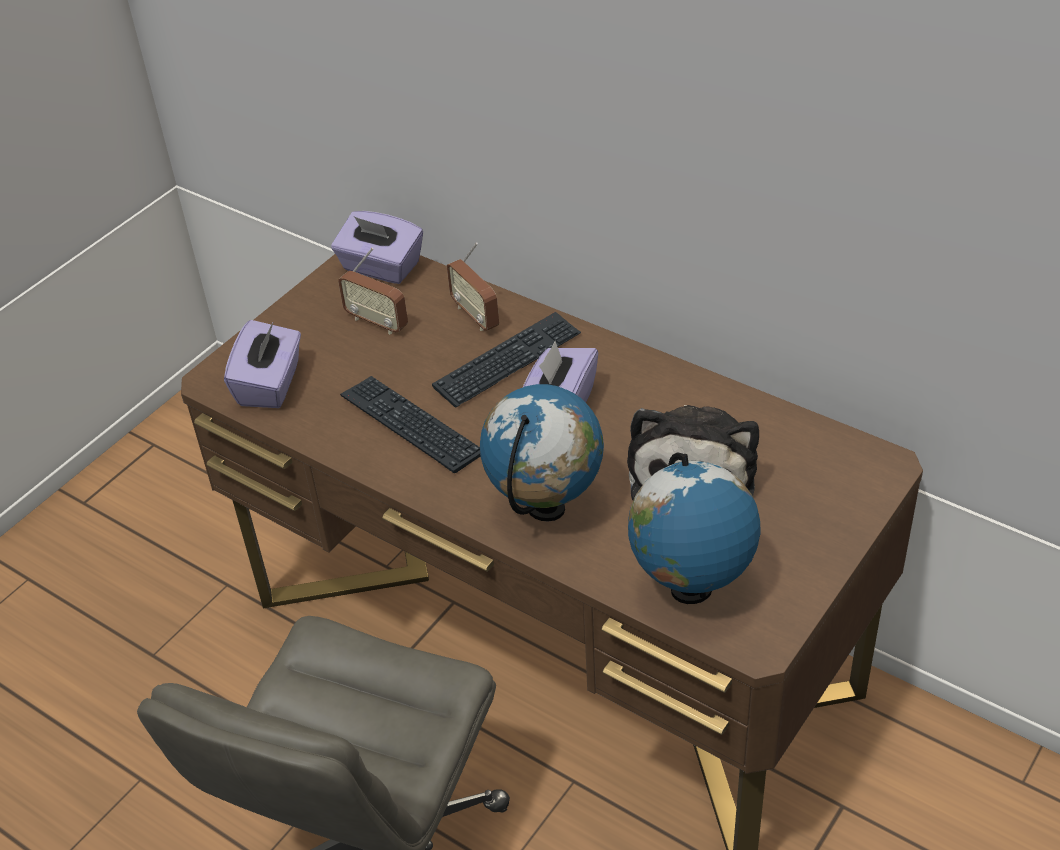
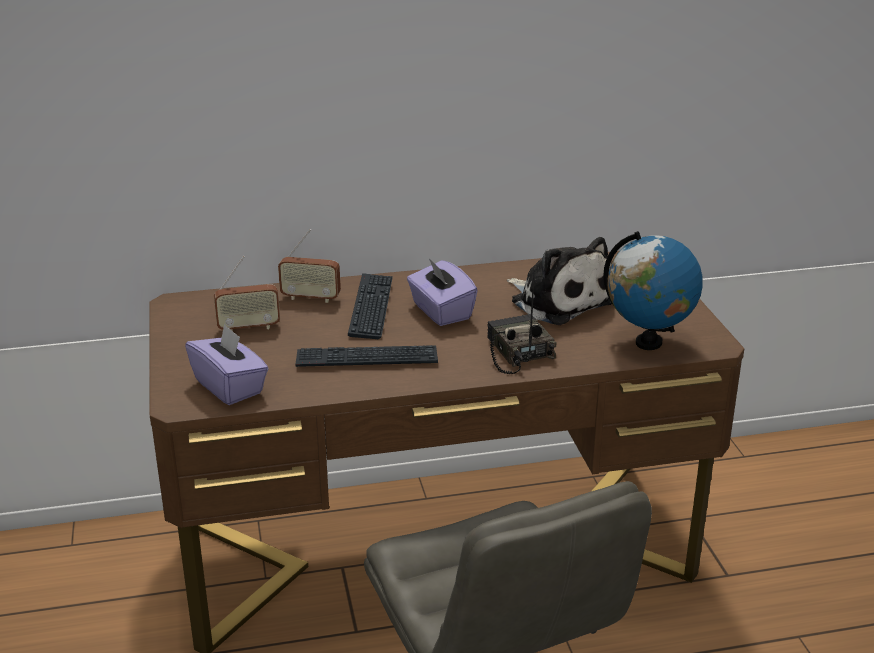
camera: 50 degrees left, 15 degrees down
purple tissue box [331,211,423,284] -> none
globe [480,384,604,521] -> radio [487,268,557,374]

